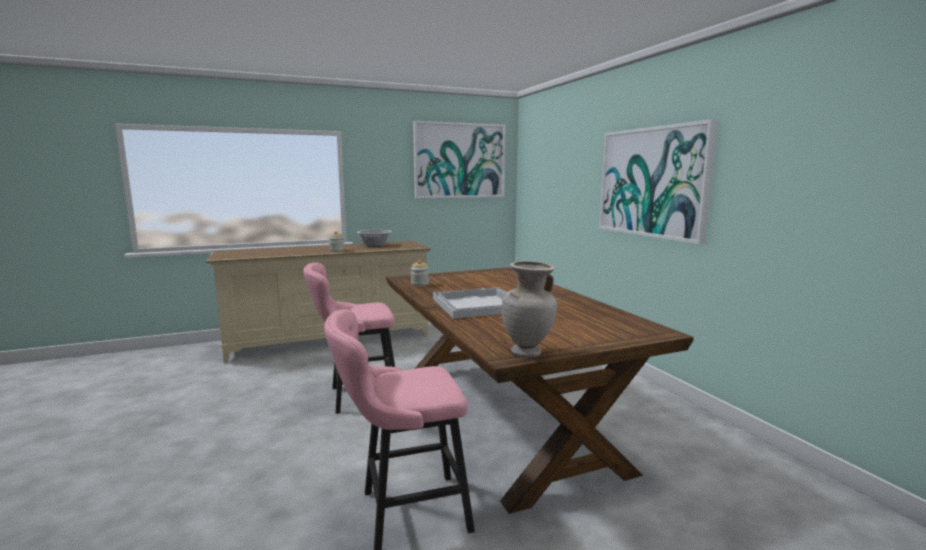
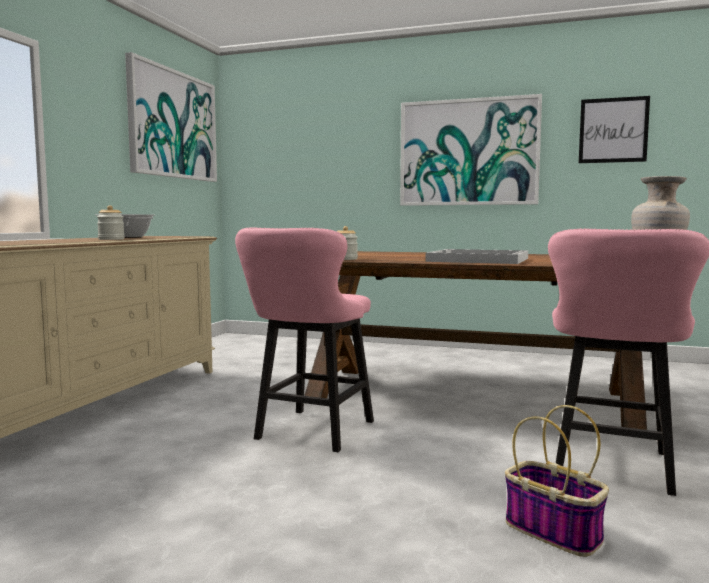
camera: 50 degrees left, 5 degrees down
none -> basket [505,405,609,557]
none -> picture [579,96,650,163]

